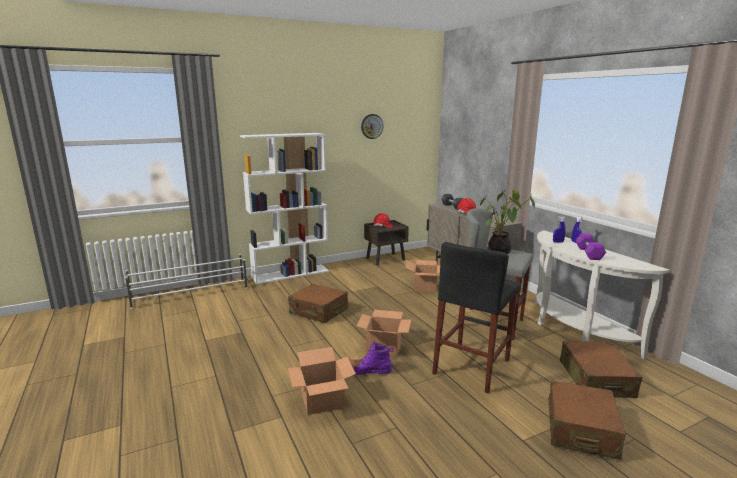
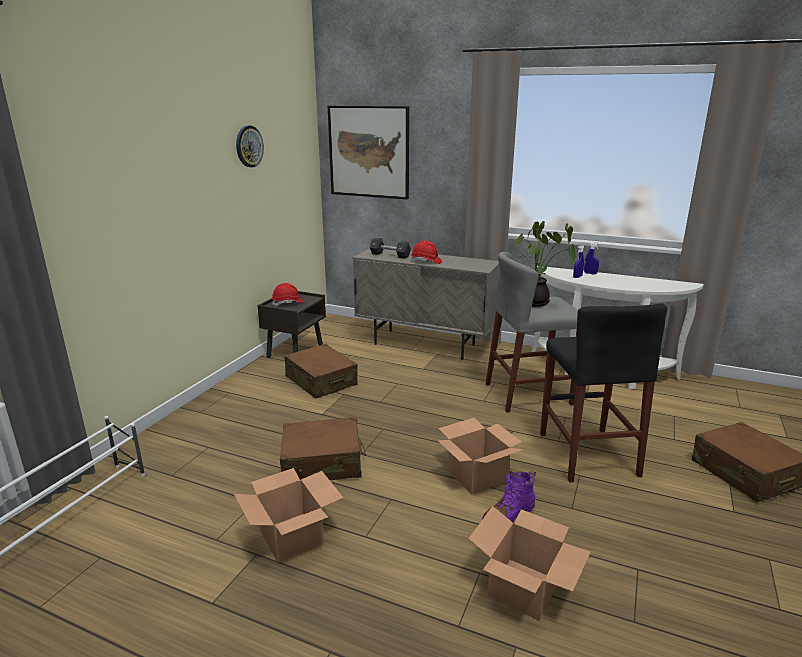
camera: 40 degrees left, 5 degrees up
white bookcase [240,133,329,284] -> none
cardboard box [405,260,440,293] -> cardboard box moved to [234,468,343,563]
brown suitcase [560,341,642,398] -> brown suitcase moved to [284,344,358,399]
purple dumbbell [575,233,606,260] -> none
none -> picture [328,106,409,199]

